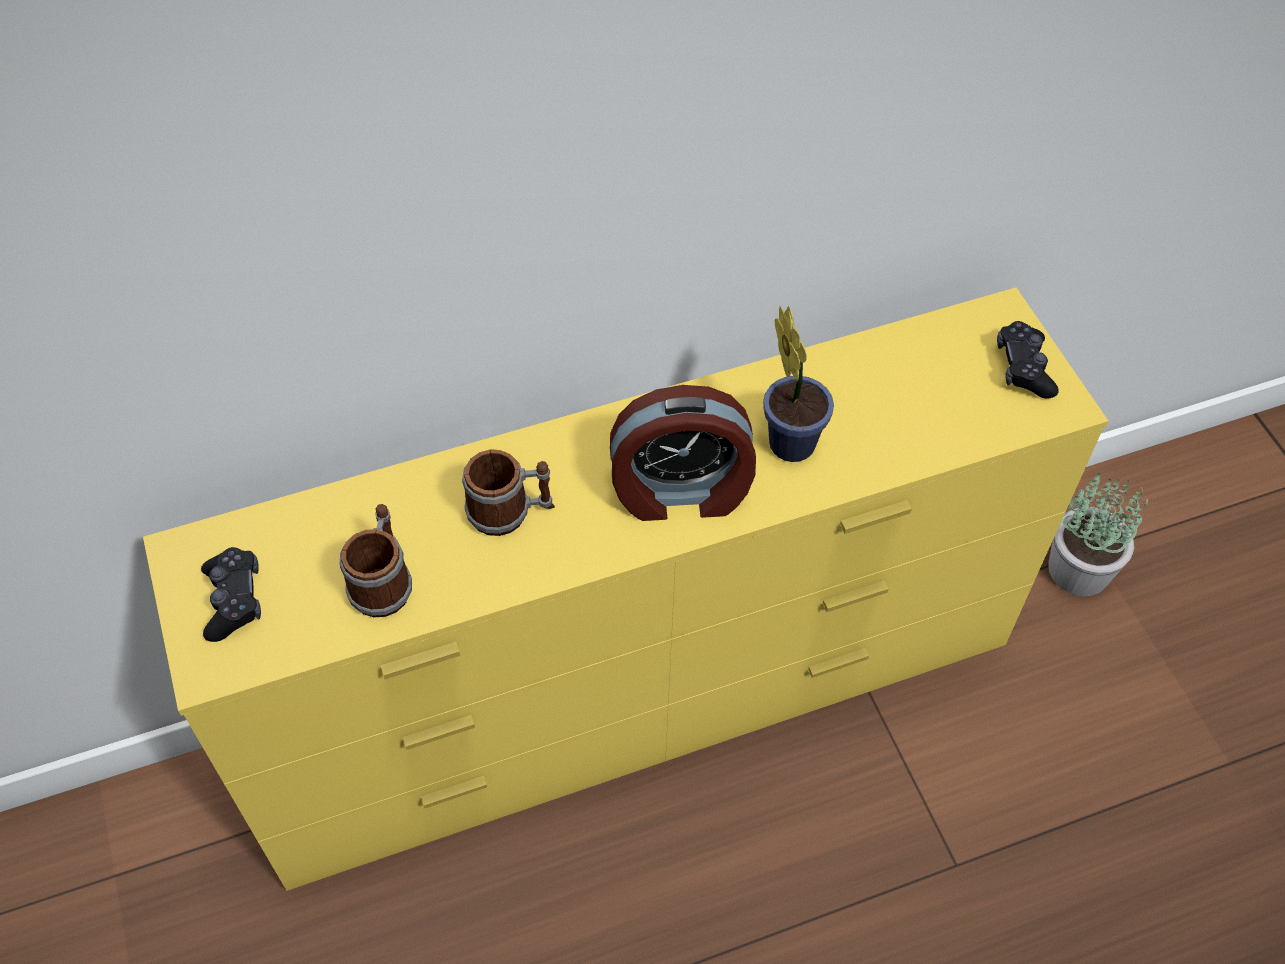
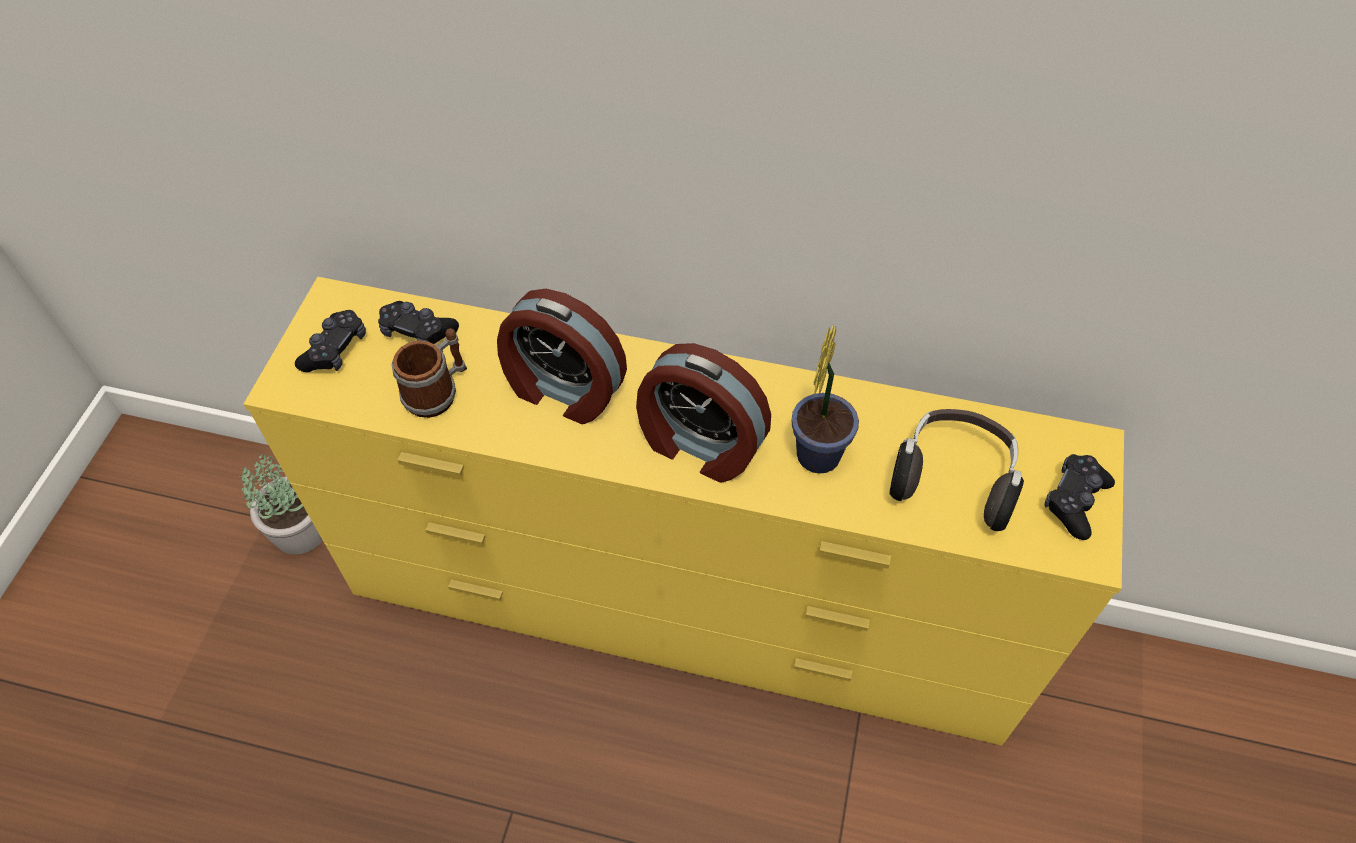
camera: 35 degrees right, 0 degrees up
mug [462,449,555,536] -> alarm clock [497,289,627,424]
potted plant [1048,473,1148,596] -> potted plant moved to [240,453,323,555]
none -> black game controller [378,301,459,344]
none -> headphones [889,409,1024,531]

